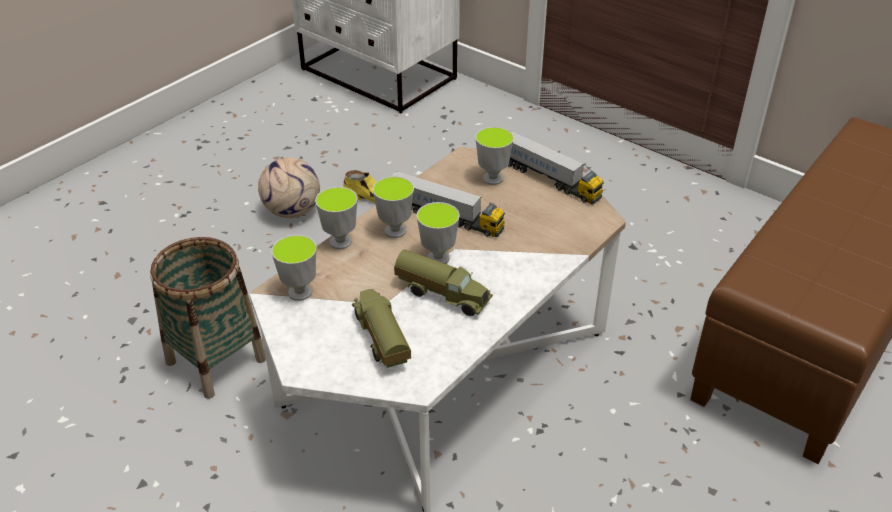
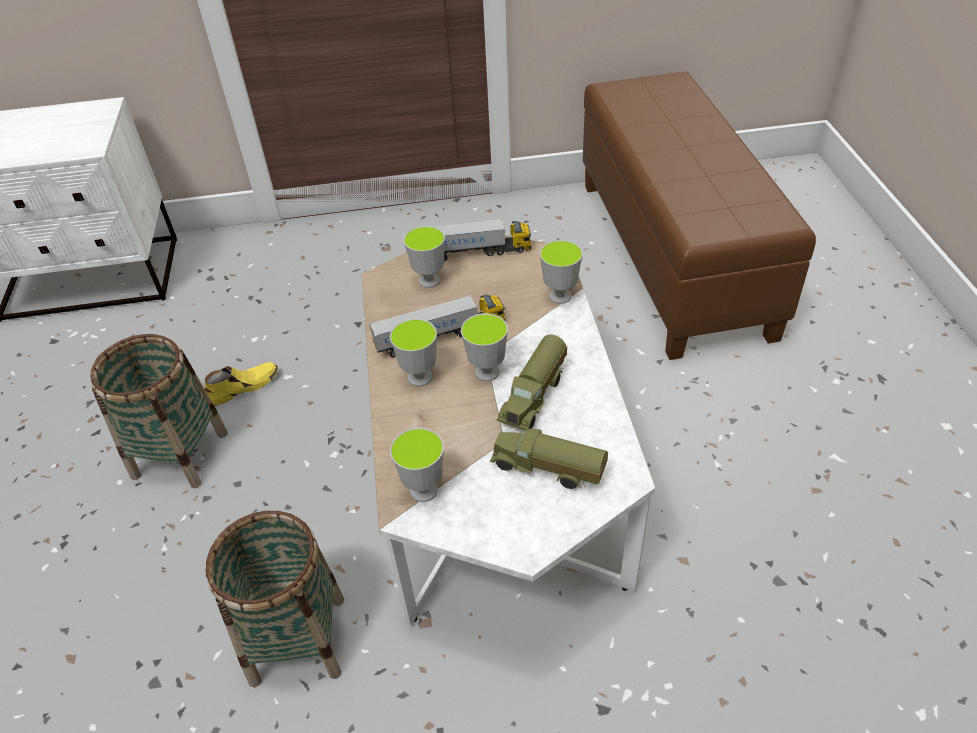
camera: 45 degrees left, 5 degrees up
football [258,157,320,218] -> basket [90,334,228,488]
cup [315,187,358,249] -> cup moved to [540,240,583,304]
toy truck [394,249,493,316] -> toy truck turned 135 degrees clockwise [497,334,567,430]

